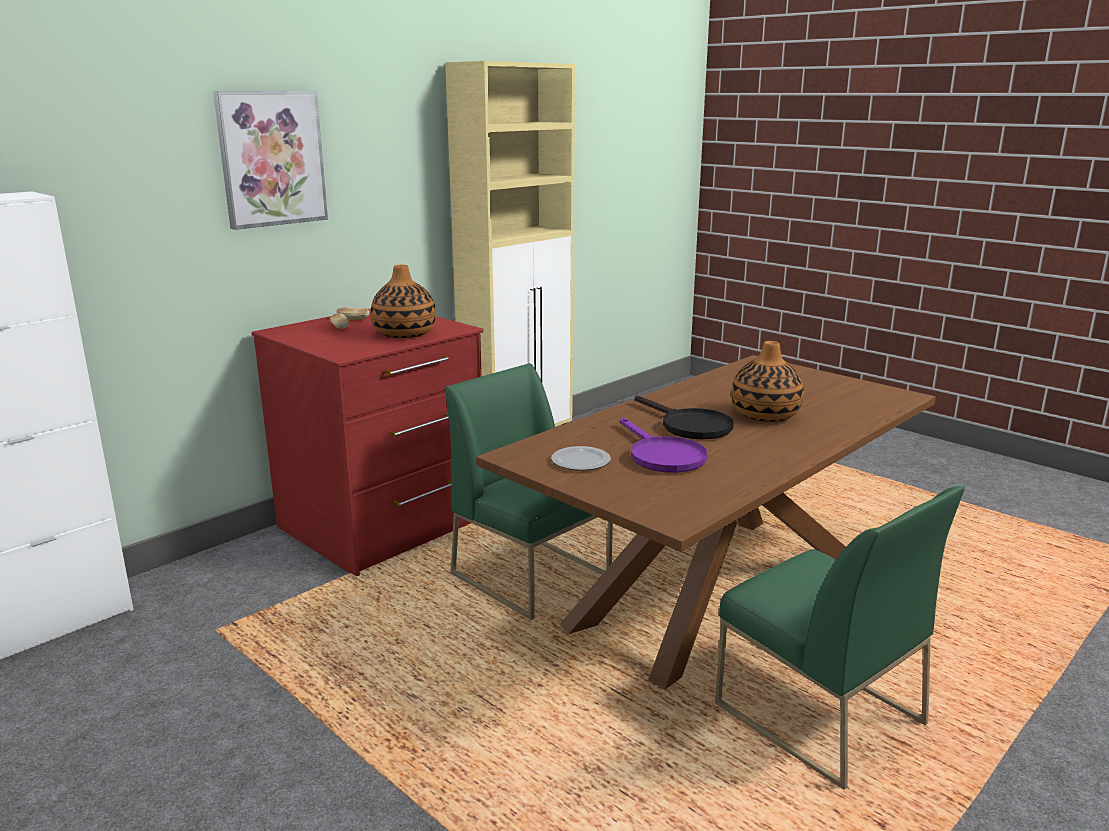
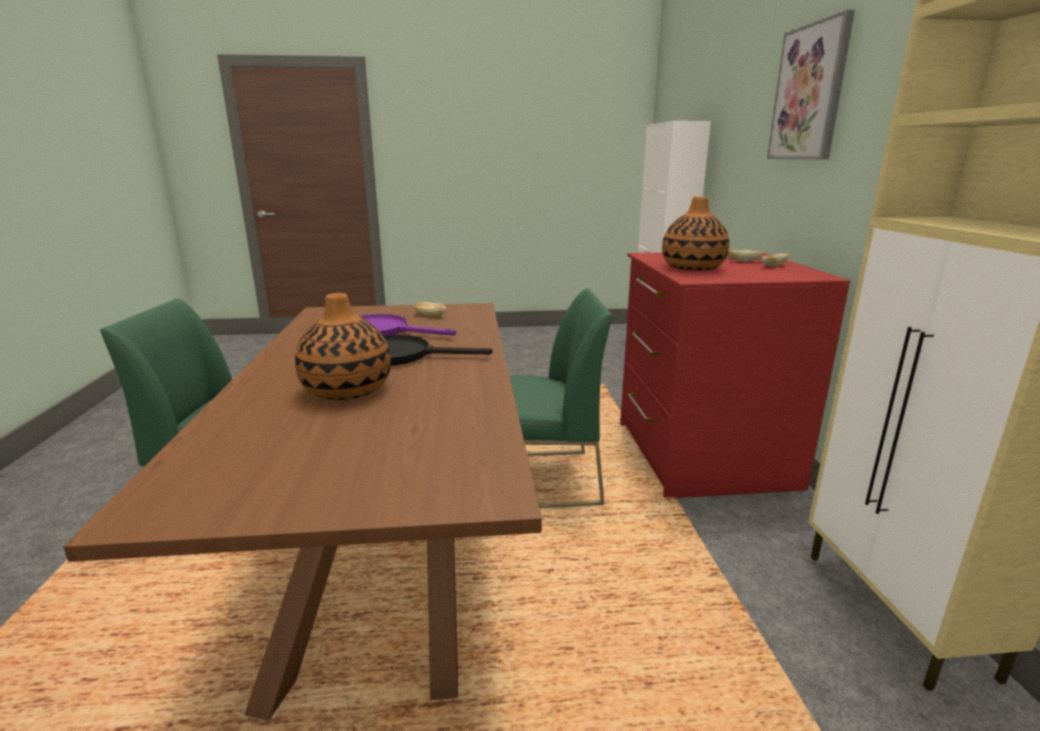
camera: 130 degrees right, 0 degrees up
plate [551,446,611,470] -> bread [413,302,446,316]

